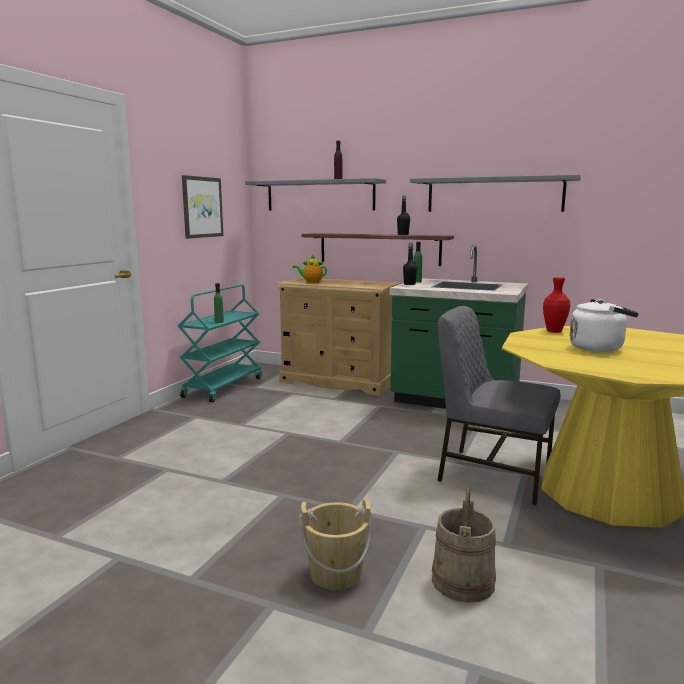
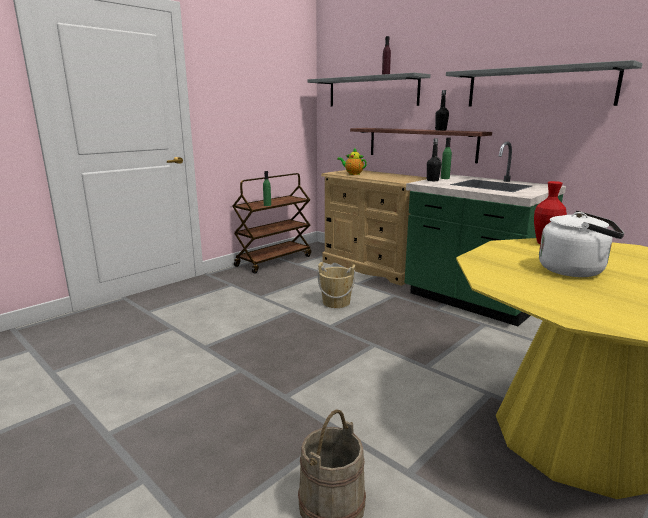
camera: 20 degrees right, 5 degrees up
turquoise cart [178,285,262,402] -> brown cart [232,173,311,274]
picture [182,175,223,239] -> none
beige bucket [299,498,372,590] -> beige bucket moved to [317,262,356,308]
grey chair [437,306,560,505] -> none

